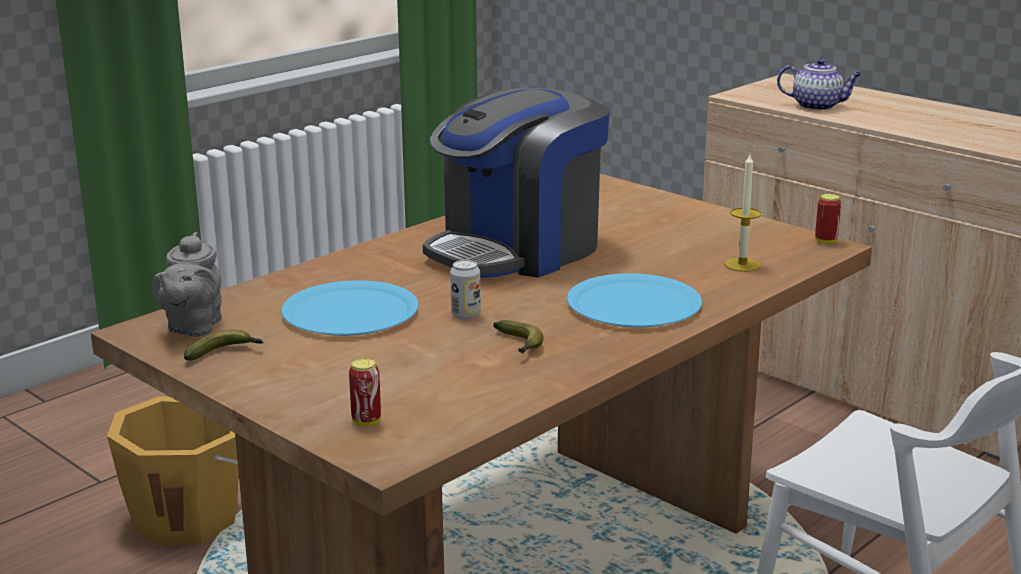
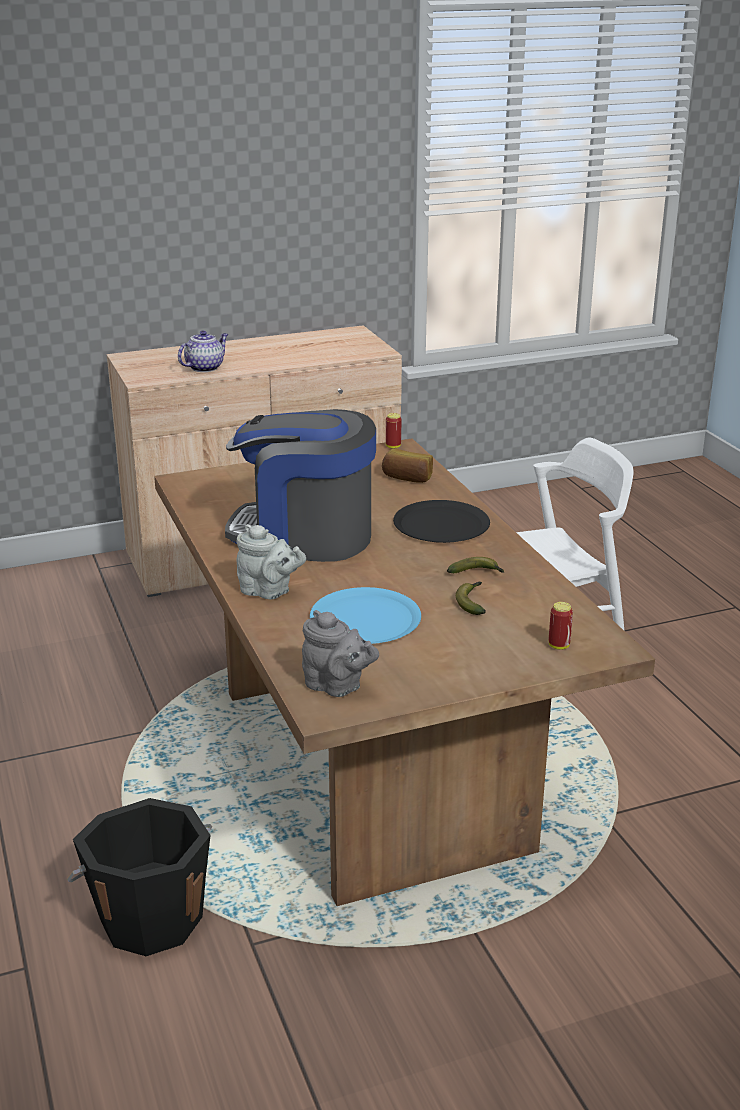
camera: 65 degrees left, 5 degrees up
orange bucket [107,396,238,546] -> black bucket [67,798,212,956]
banana [184,330,263,361] -> banana moved to [456,582,486,615]
coffee machine [423,88,610,278] -> coffee machine turned 120 degrees clockwise [225,409,376,562]
can [450,260,481,319] -> none
blue plate [567,273,702,327] -> black plate [393,500,490,543]
candle [725,154,762,272] -> bread [382,448,433,483]
none -> grey teapot [236,524,306,599]

